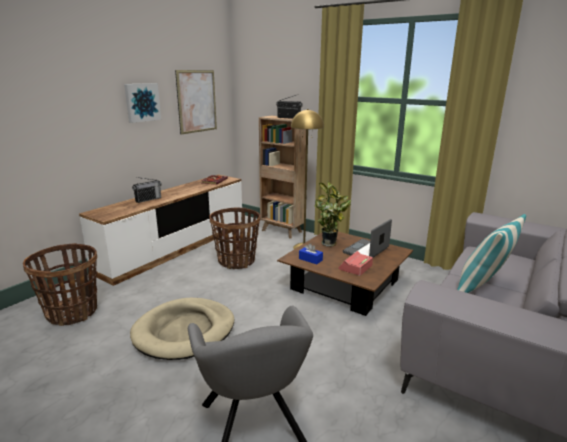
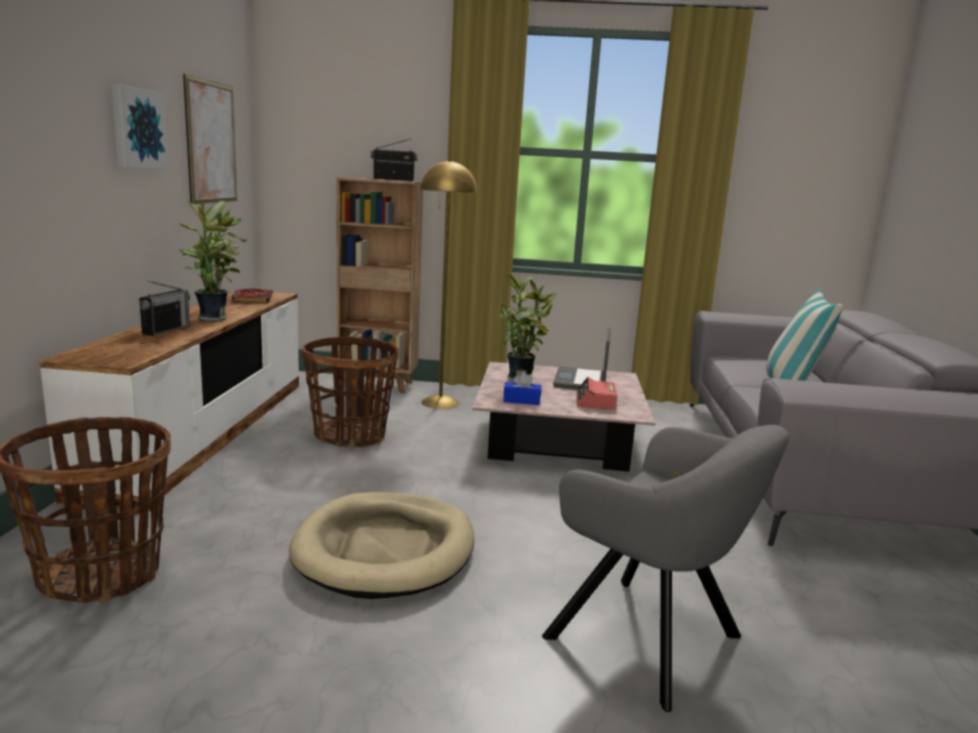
camera: 30 degrees left, 5 degrees down
brown coffee table [277,232,413,316] -> pink coffee table [472,362,655,472]
none -> potted plant [180,201,247,321]

